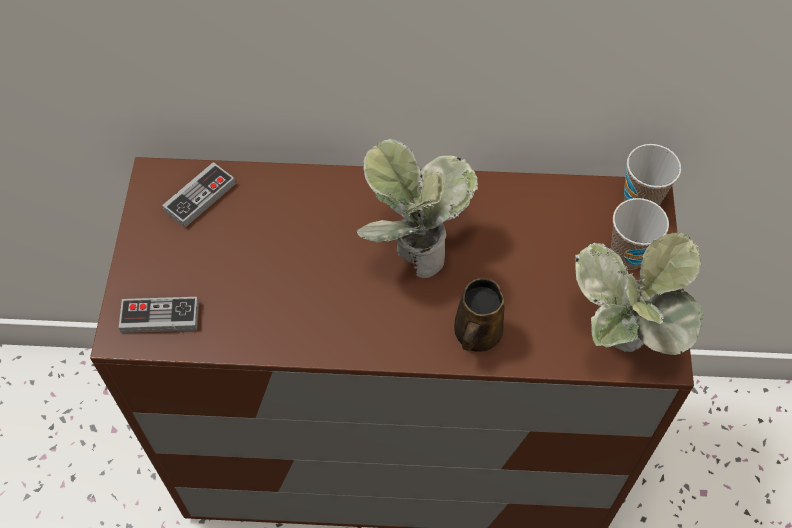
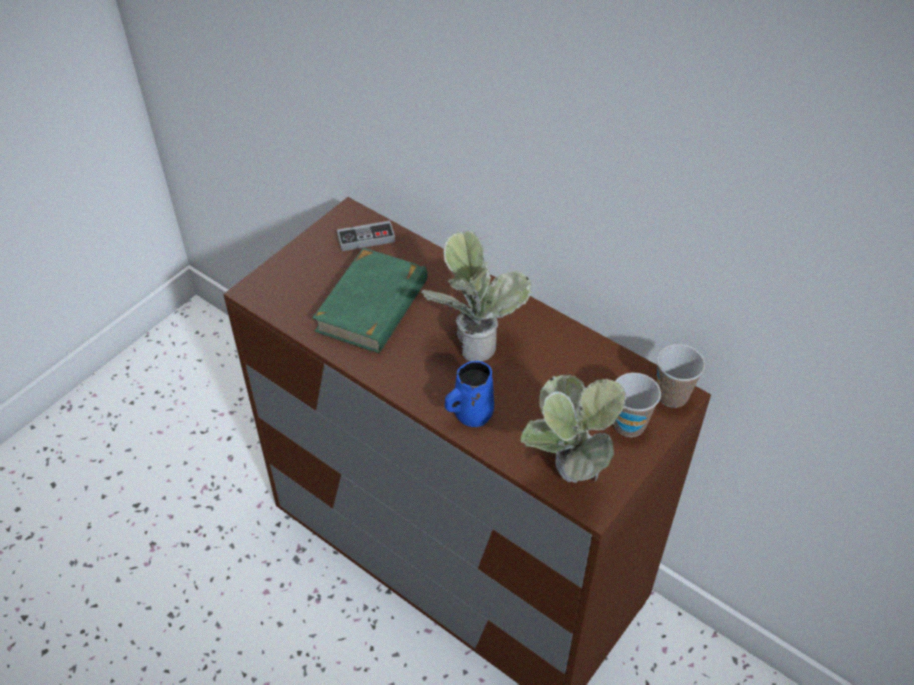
camera: 35 degrees right, 10 degrees down
game controller [119,297,199,333] -> none
brown mug [454,278,505,352] -> blue mug [445,361,494,427]
none -> green book [313,248,428,353]

